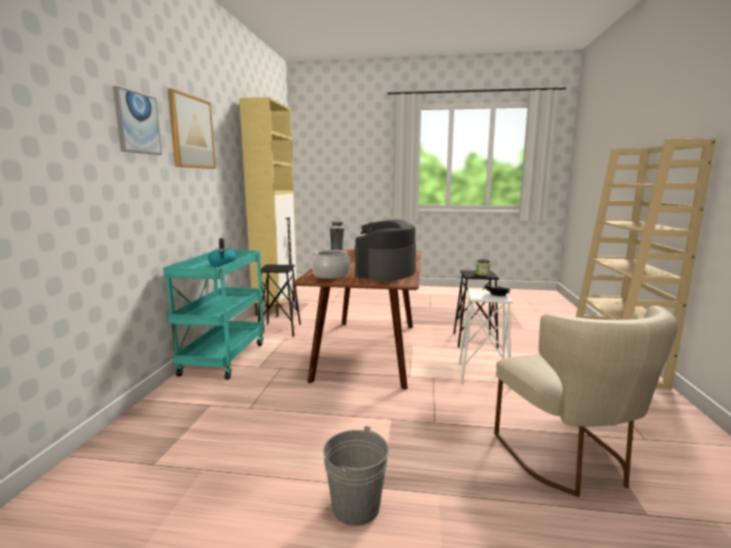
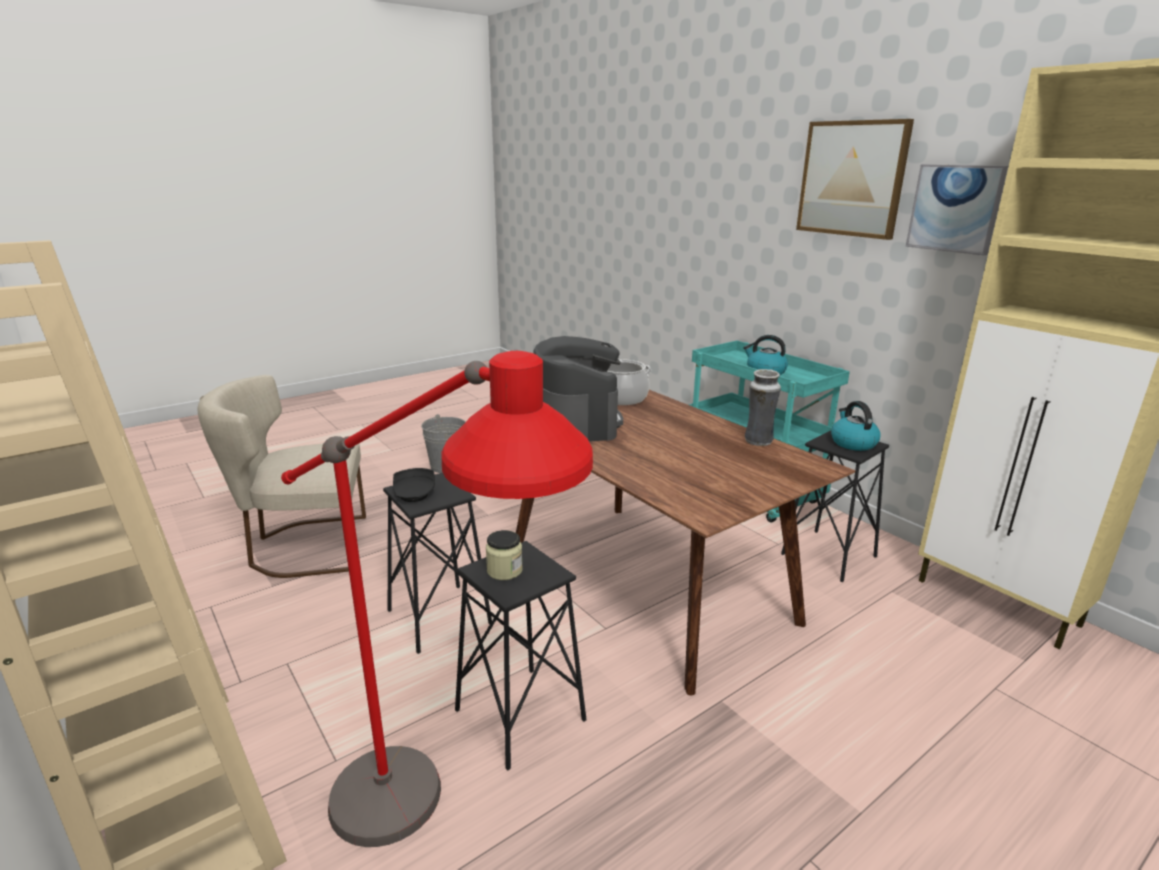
camera: 135 degrees right, 10 degrees up
picture [113,86,162,155] -> picture moved to [906,164,1008,256]
white stool [459,289,513,388] -> black stool [383,473,492,654]
beige chair [494,306,678,497] -> beige chair turned 45 degrees counterclockwise [198,375,366,578]
none -> red floor lamp [281,351,593,847]
none -> kettle [831,401,881,451]

